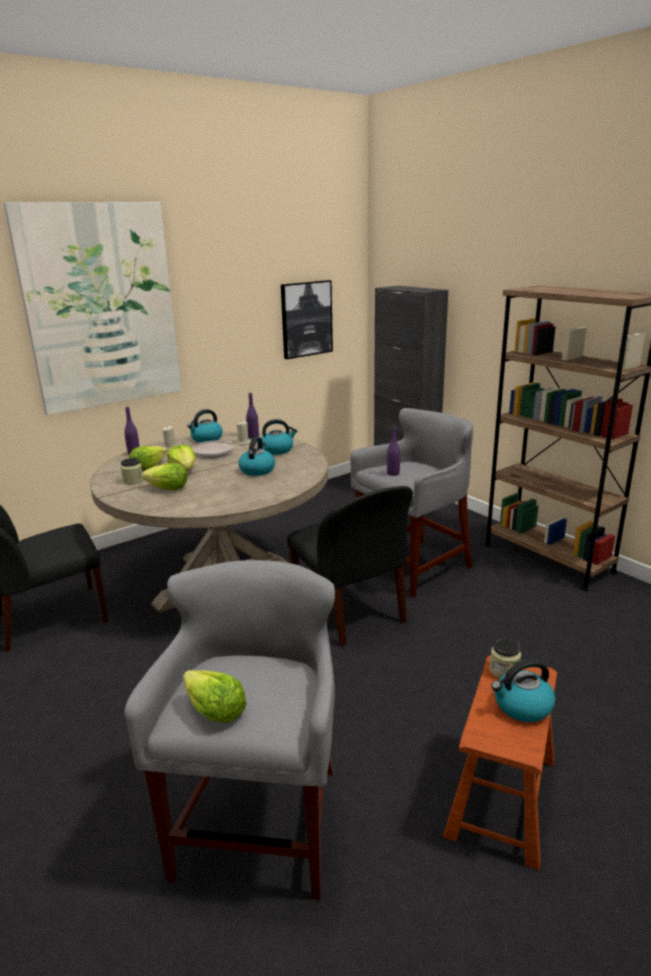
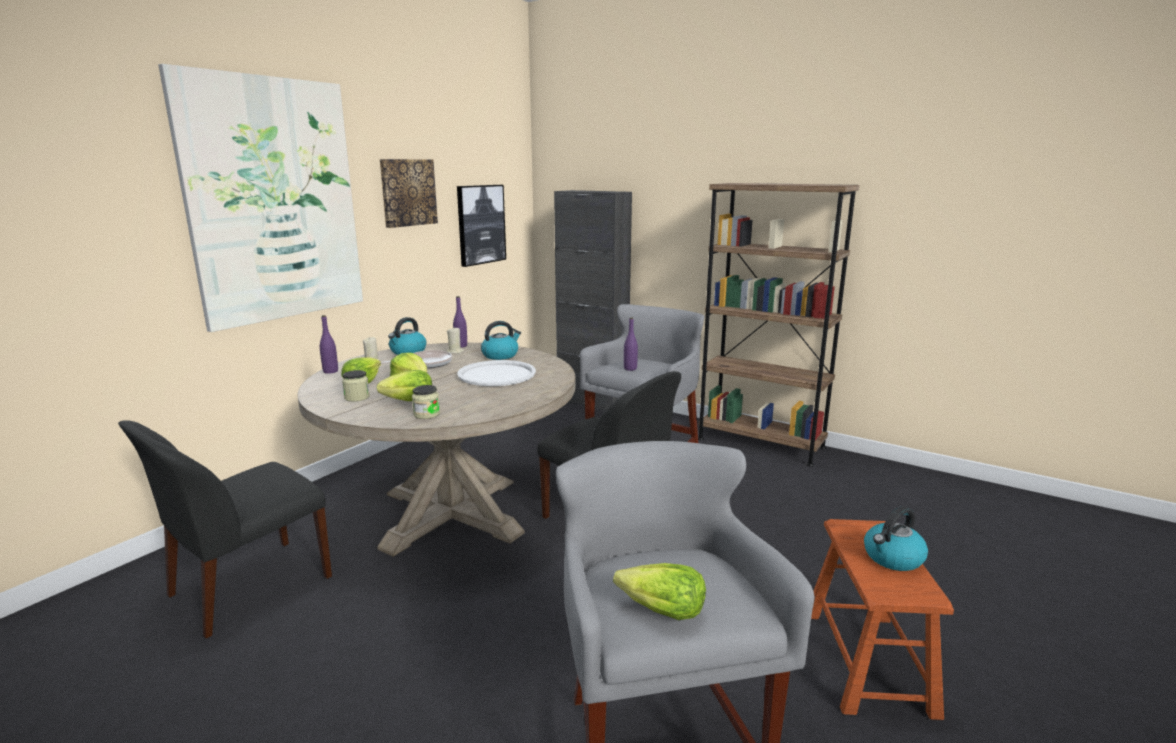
camera: 20 degrees left, 5 degrees down
kettle [239,437,275,476] -> white tray [457,360,536,386]
jar [490,638,521,678] -> jar moved to [412,385,440,419]
none -> picture [380,159,438,228]

